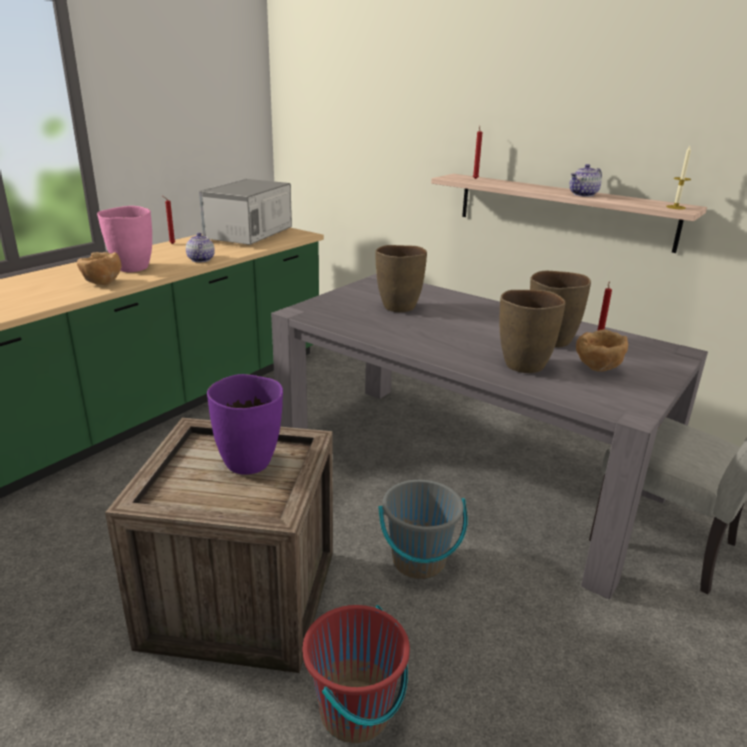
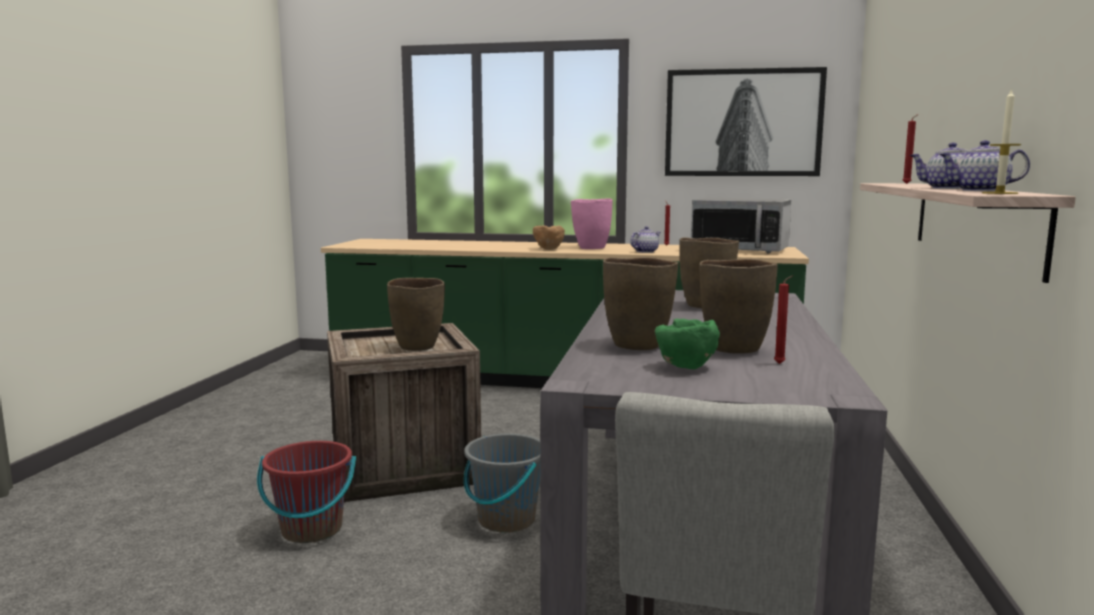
camera: 65 degrees right, 15 degrees down
microwave [198,179,292,245] -> microwave turned 150 degrees counterclockwise [691,198,791,254]
purple vase [207,374,283,475] -> brown vase [387,278,445,351]
brown bowl [576,329,628,372] -> green bowl [655,319,720,369]
none -> picture [665,67,827,176]
none -> teapot [939,140,1030,191]

